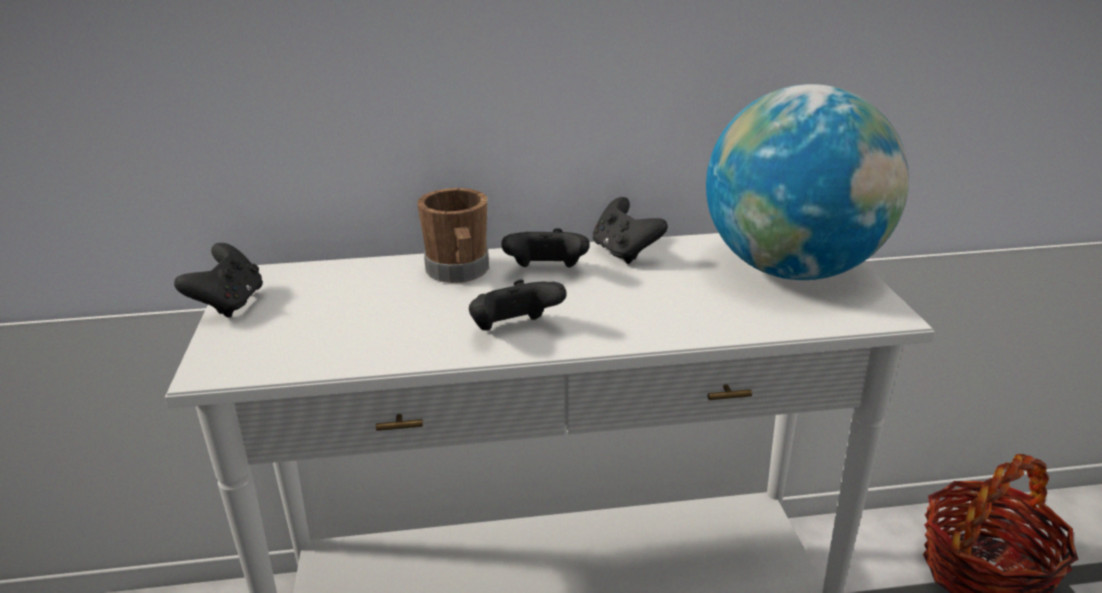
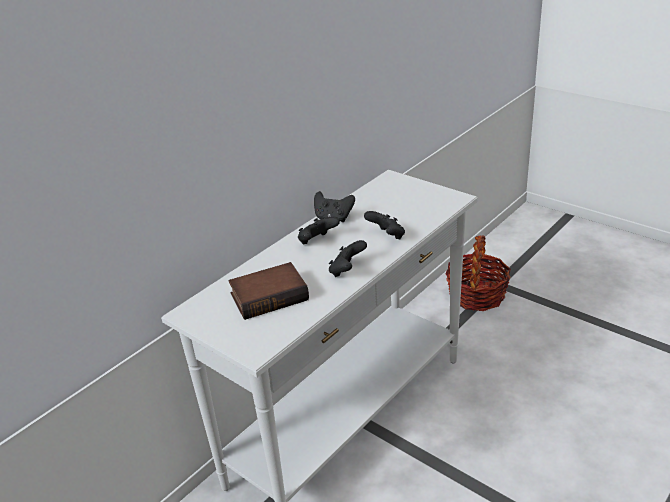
camera: 40 degrees left, 5 degrees up
black game controller [174,243,263,318] -> black game controller moved to [364,211,405,239]
brown mug [418,188,489,283] -> none
globe [706,84,909,280] -> none
none -> book [228,262,309,320]

